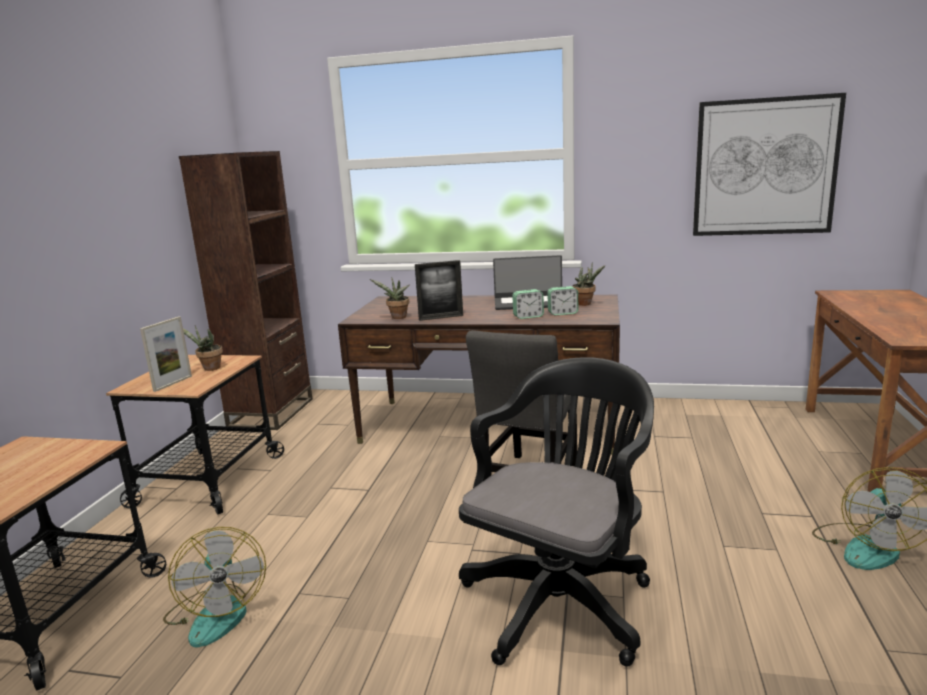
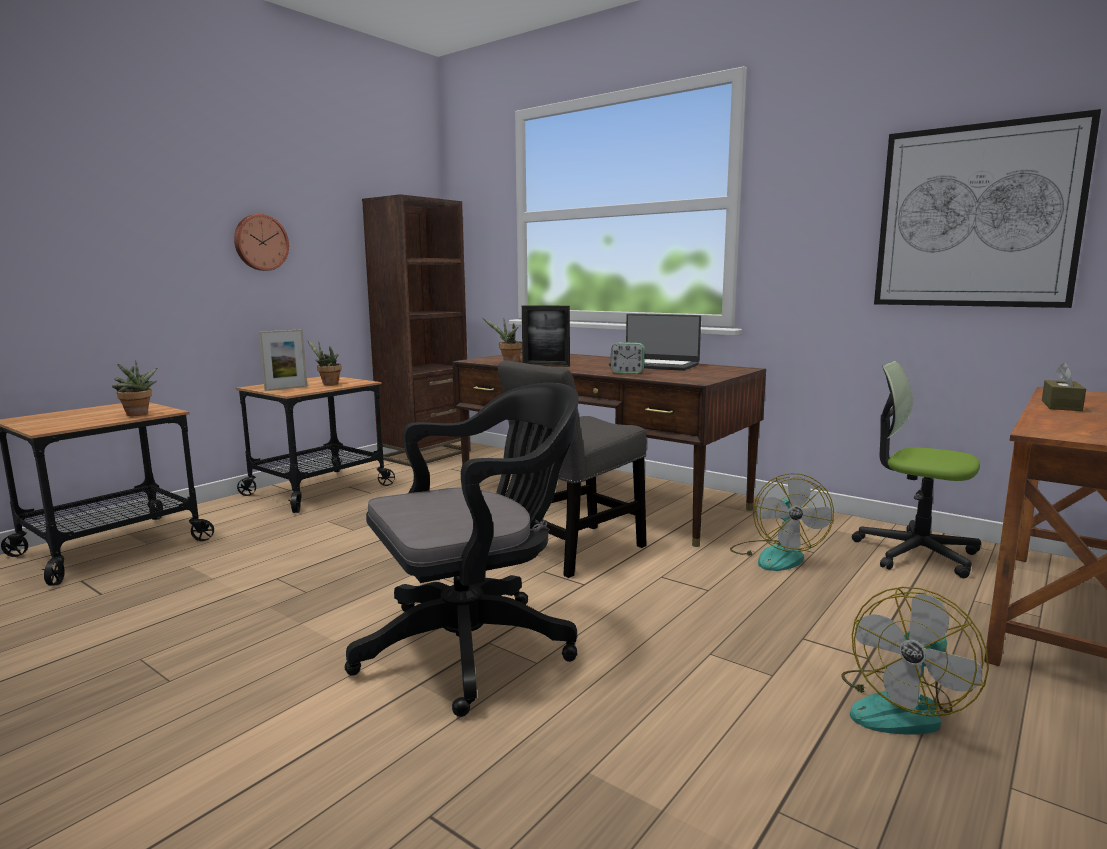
camera: 25 degrees right, 5 degrees down
fan [163,527,266,647] -> fan moved to [730,473,834,571]
alarm clock [547,286,578,316] -> none
potted plant [572,262,605,306] -> potted plant moved to [112,360,157,416]
none -> wall clock [234,214,289,271]
none -> office chair [852,361,981,578]
none -> brown tissue box [1042,362,1086,411]

